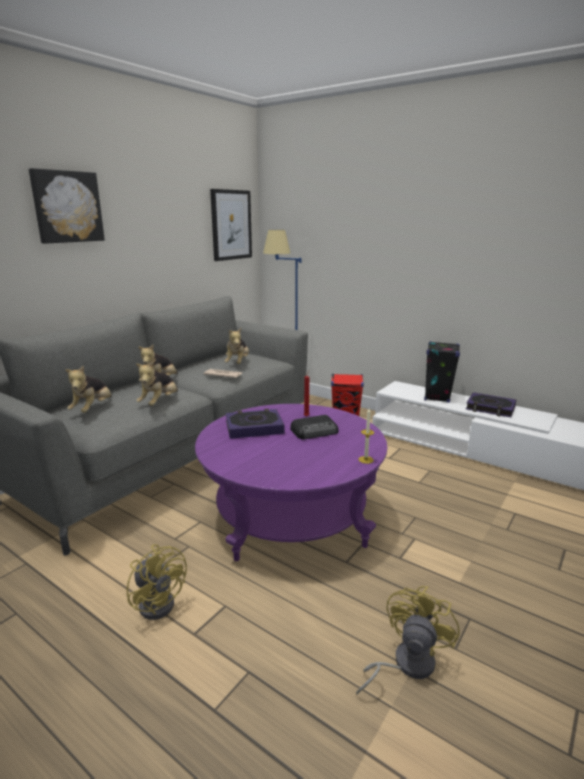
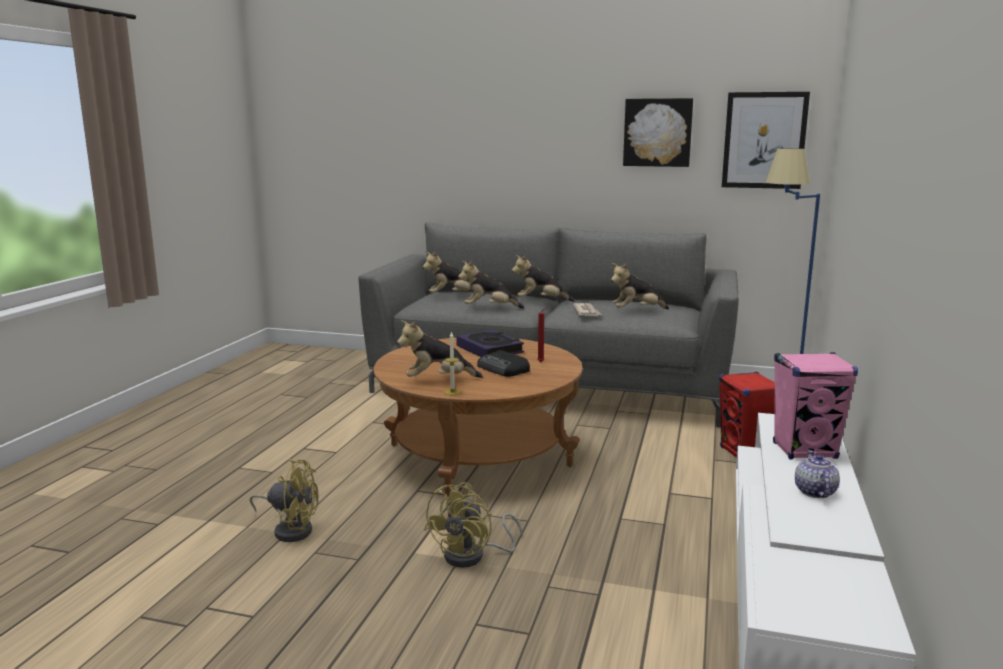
camera: 70 degrees right, 5 degrees down
picture [29,168,105,244] -> picture moved to [623,98,693,167]
yellow fan [127,544,187,620] -> yellow fan moved to [424,482,523,568]
purple coffee table [195,404,387,561] -> brown coffee table [374,338,583,498]
black speaker [424,341,460,403] -> pink speaker [773,352,858,460]
book [466,392,516,417] -> teapot [795,450,840,498]
none -> plush toy [397,320,483,378]

